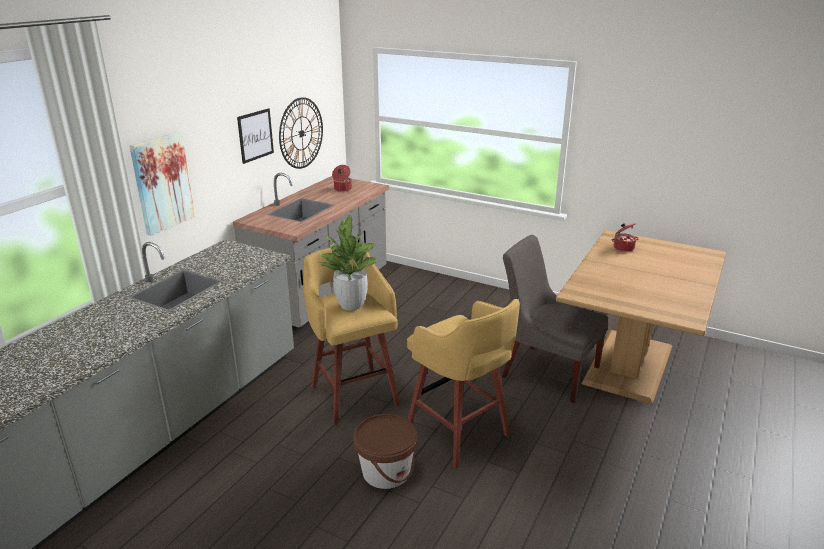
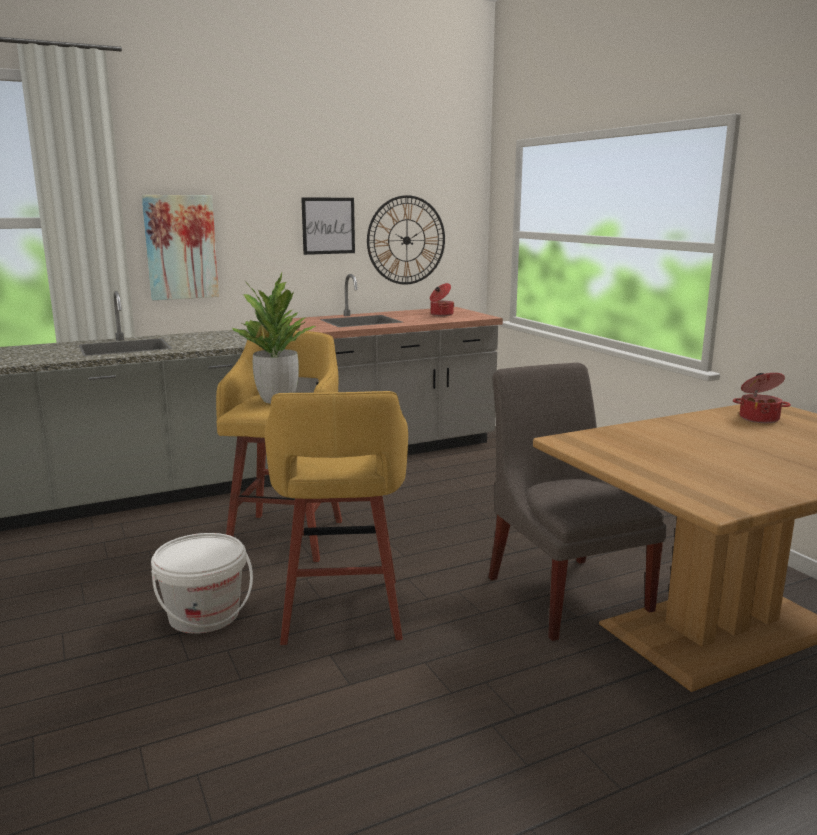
camera: 35 degrees right, 10 degrees down
brown bucket [353,414,418,489] -> white bucket [151,533,253,634]

